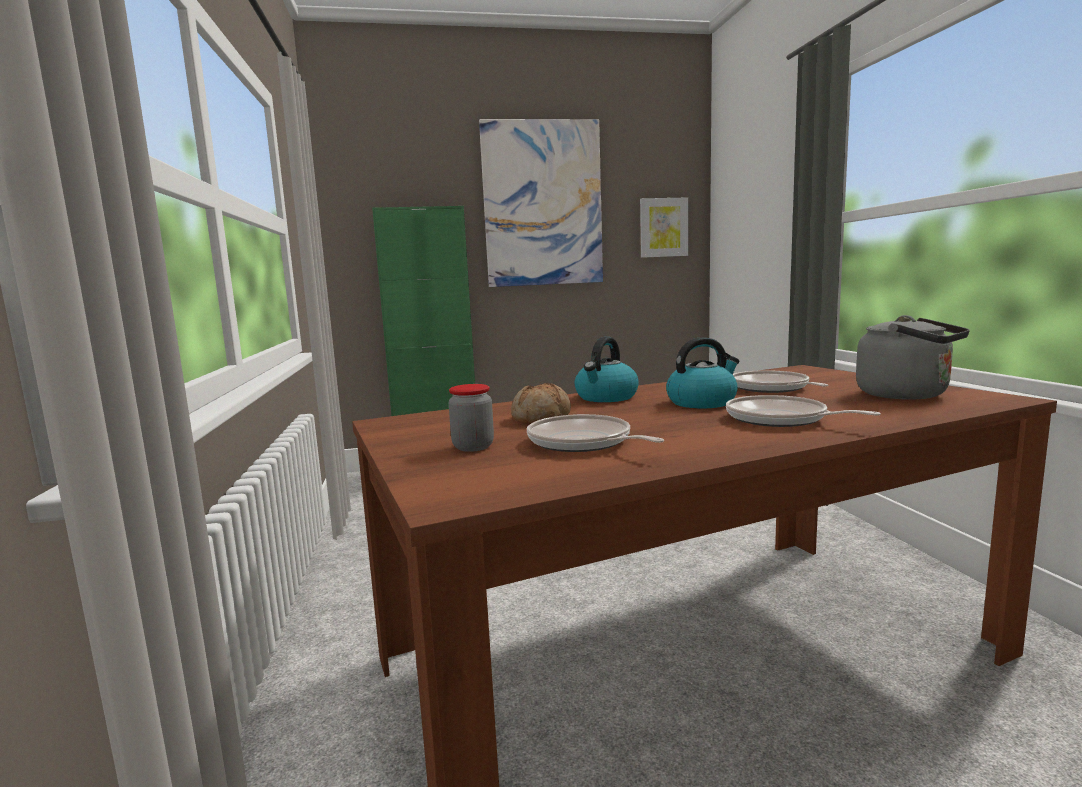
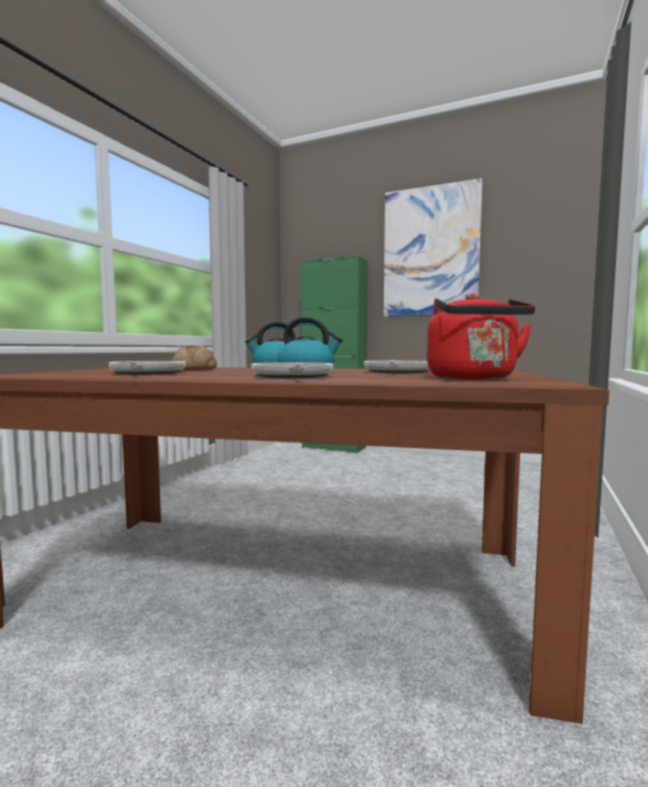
camera: 35 degrees right, 5 degrees down
jar [448,384,494,452] -> none
picture [640,197,688,258] -> none
grey kettle [856,315,970,399] -> red kettle [427,293,535,380]

